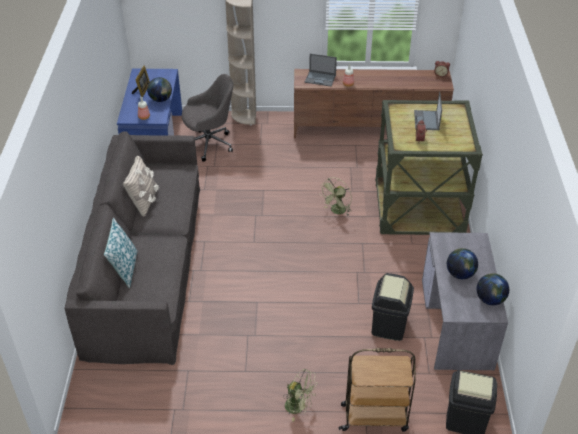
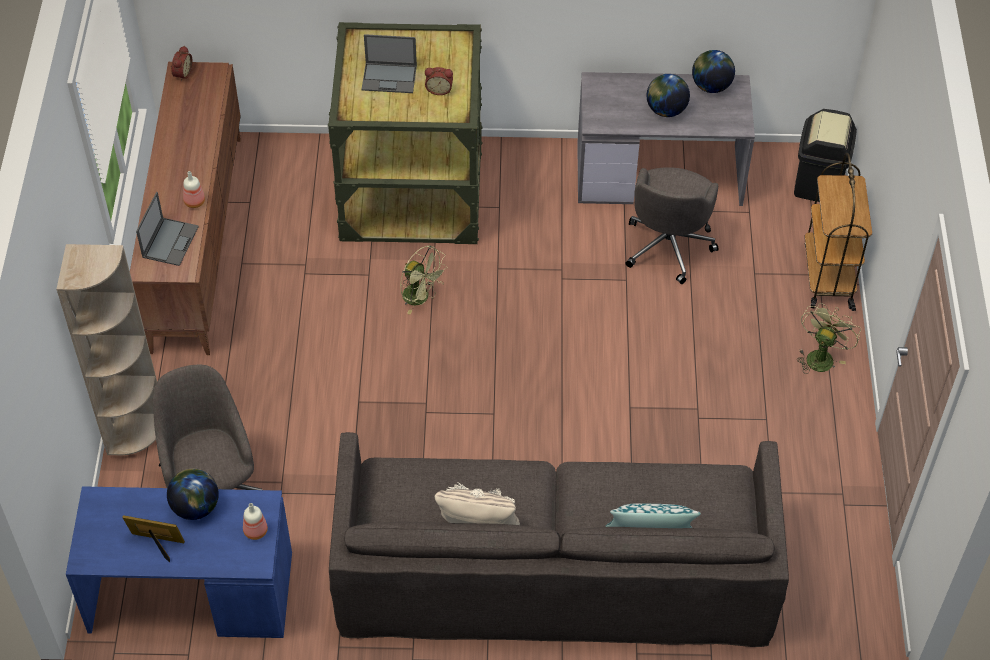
camera: 90 degrees left, 10 degrees up
black trash can [372,273,414,341] -> grey office chair [626,167,719,284]

